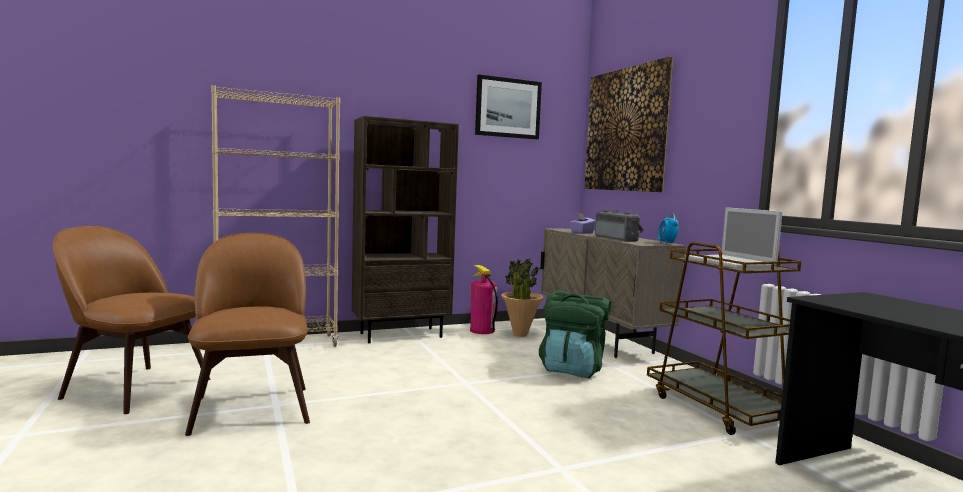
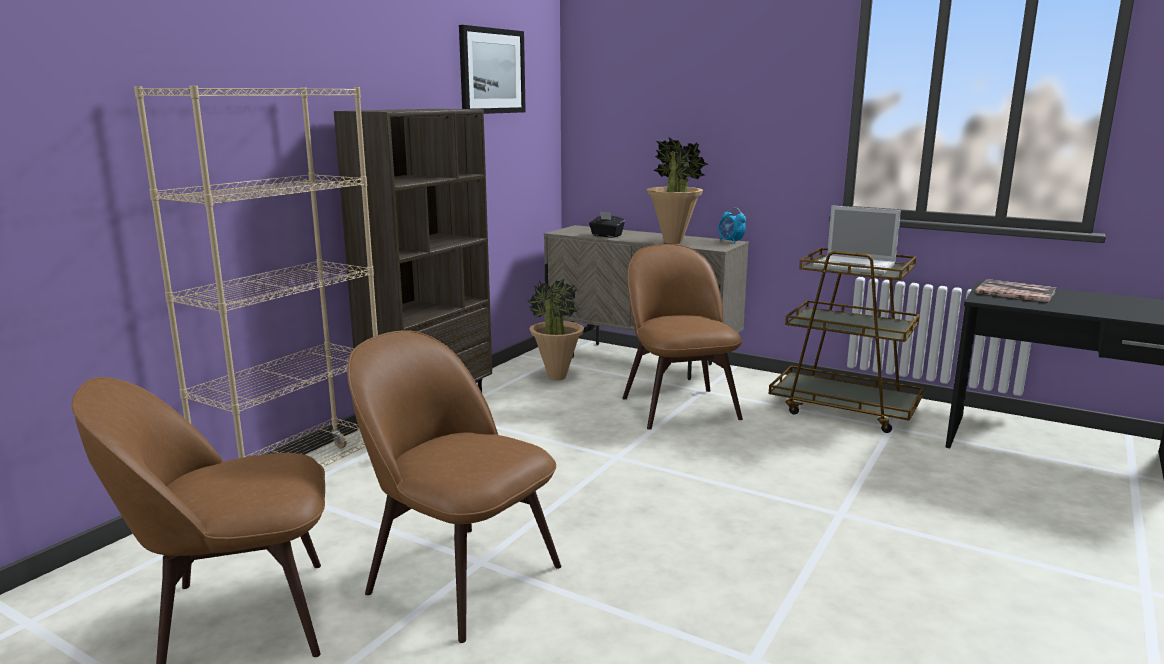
camera: 35 degrees left, 10 degrees up
fire extinguisher [470,265,498,334] -> none
green backpack [539,290,611,378] -> brown chair [622,244,743,430]
purple tissue box [570,213,596,234] -> black tissue box [589,211,625,238]
picture [584,57,673,192] -> none
radio [595,210,643,242] -> potted plant [647,137,709,244]
none -> book [975,279,1057,303]

